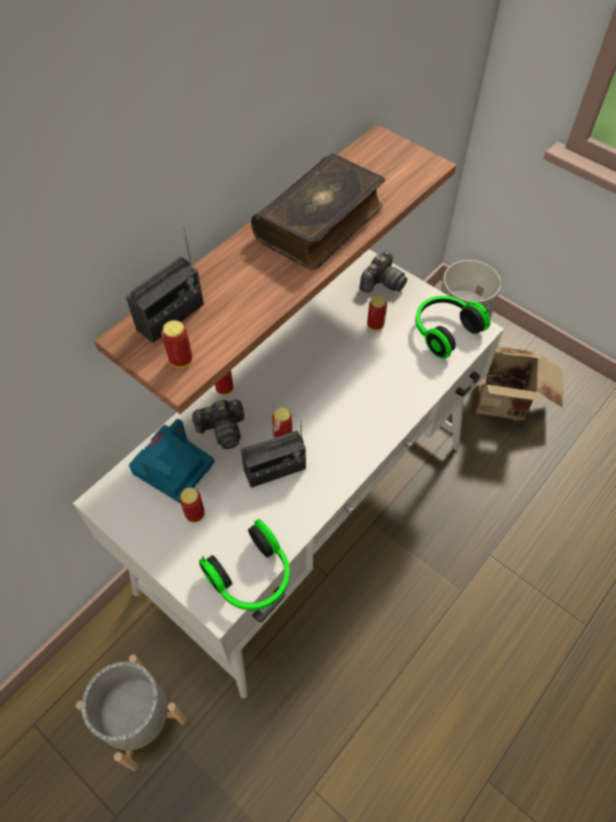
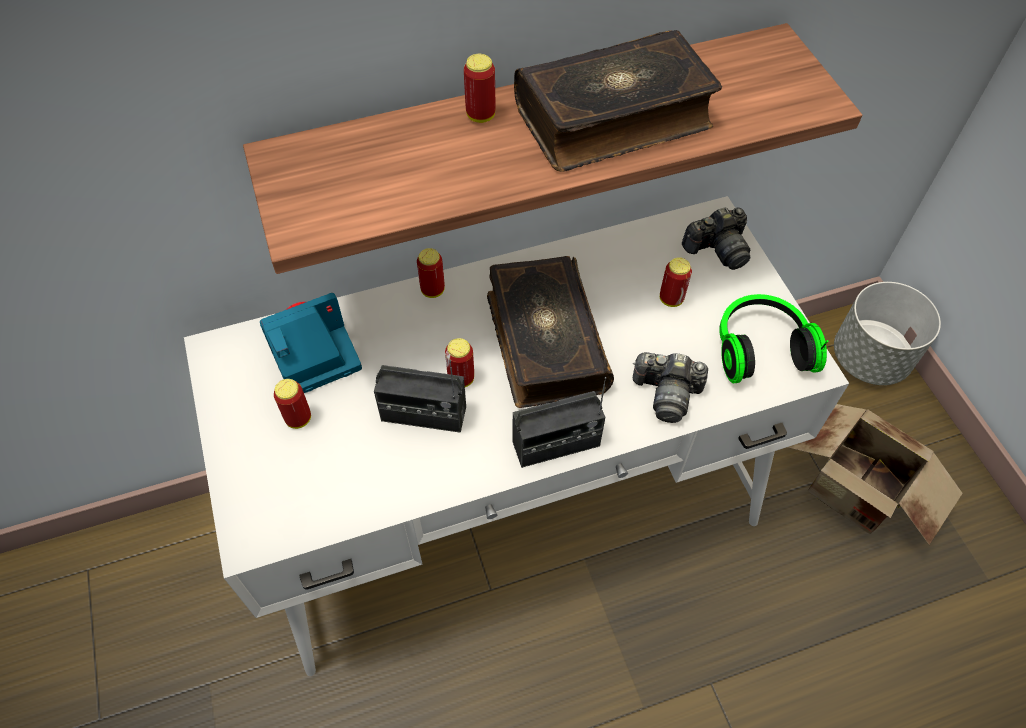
camera: 30 degrees right, 0 degrees up
grey planter [76,654,187,771] -> none
radio [126,228,204,343] -> radio moved to [512,377,606,468]
can [162,320,192,368] -> can moved to [464,54,495,123]
camera [191,400,244,449] -> camera moved to [633,352,708,423]
headphones [199,519,290,610] -> none
none -> book [487,256,614,408]

